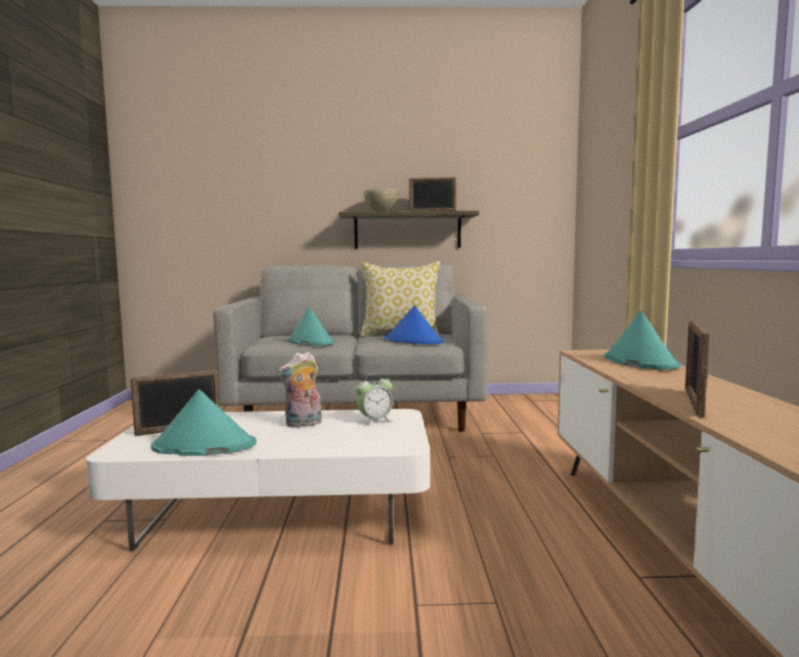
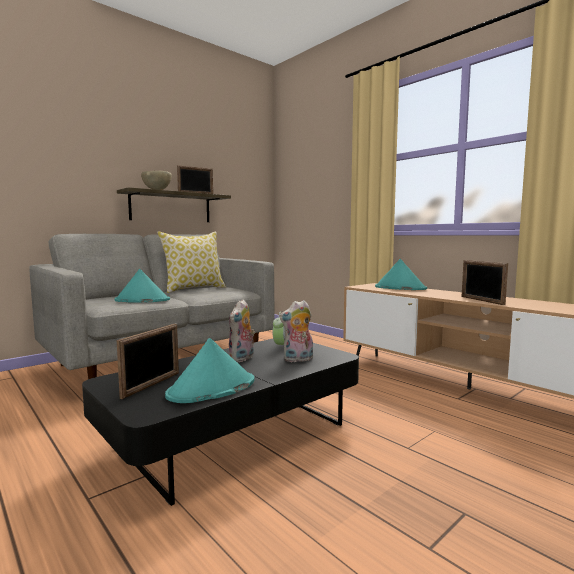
camera: 40 degrees left, 0 degrees up
white coffee table [86,409,430,551] -> black coffee table [82,339,359,506]
blue hat [384,305,444,344] -> none
none -> plush toy [279,300,313,362]

